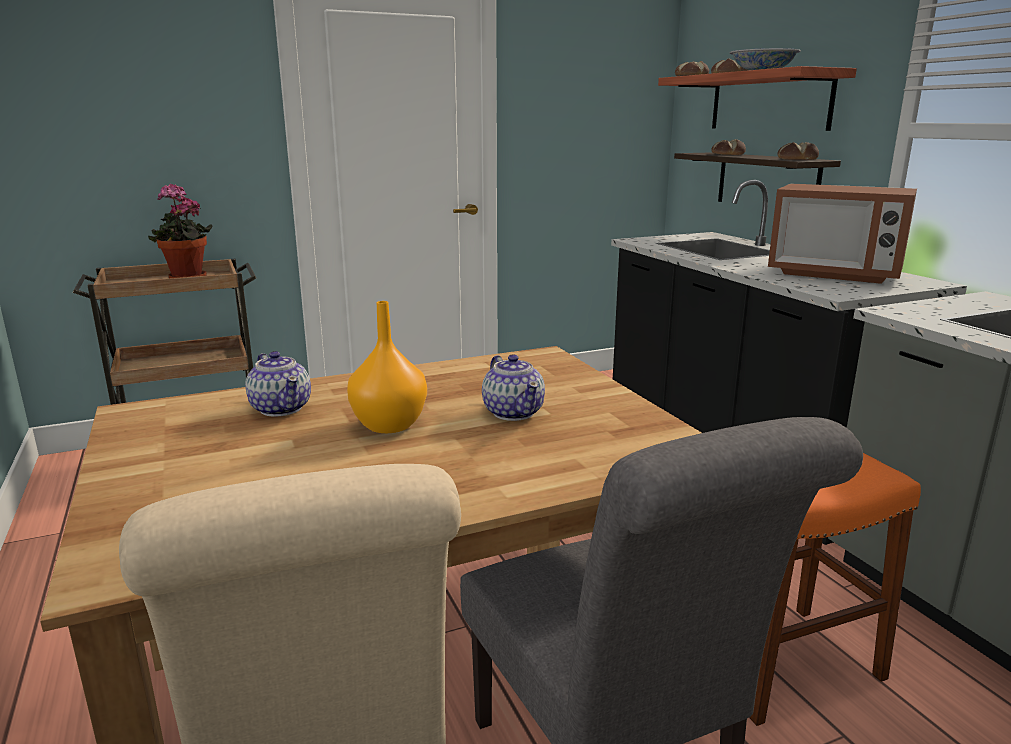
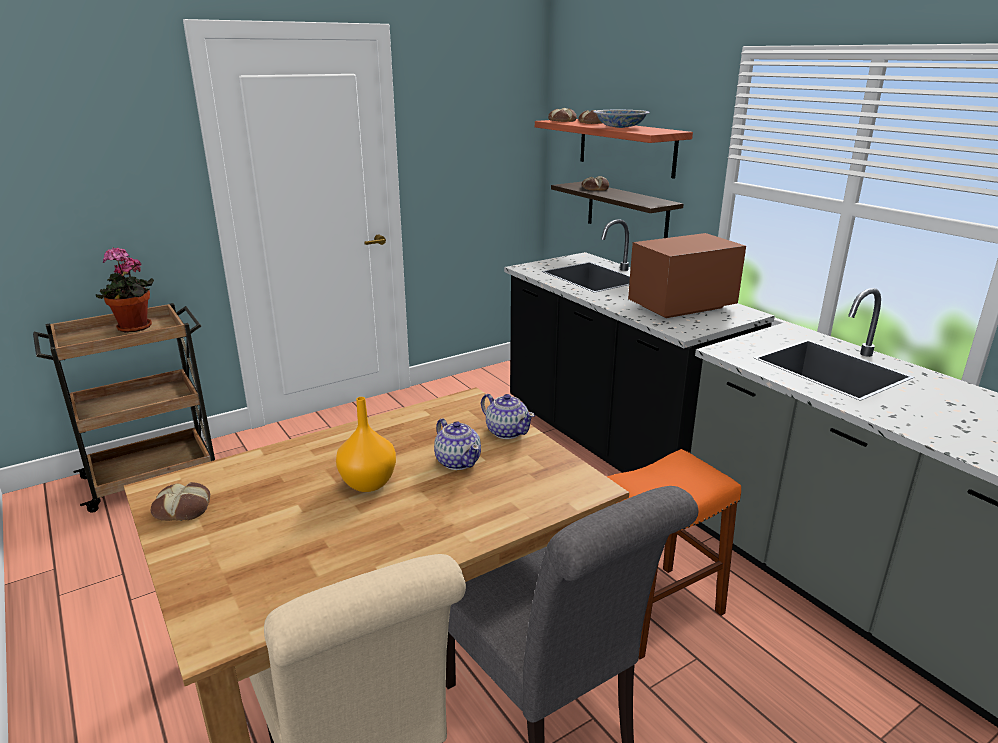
camera: 10 degrees left, 5 degrees up
teapot [245,351,311,417] -> teapot moved to [481,394,535,439]
microwave [768,184,917,284] -> microwave turned 135 degrees clockwise [628,233,746,318]
bread [777,142,819,160] -> bread moved to [151,482,210,521]

